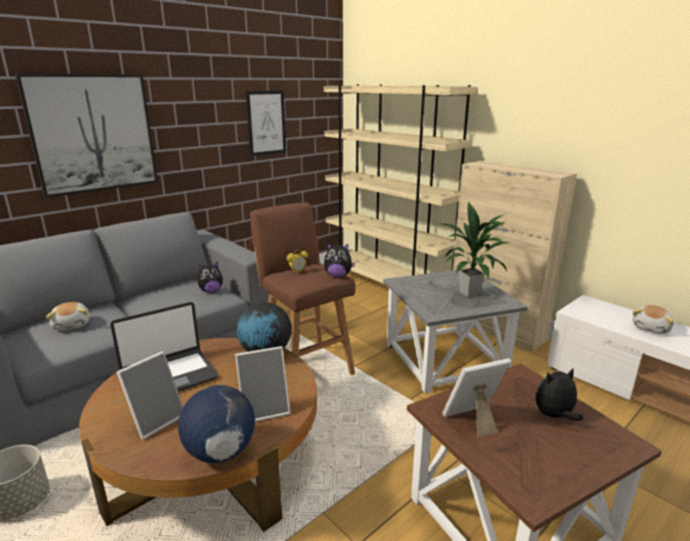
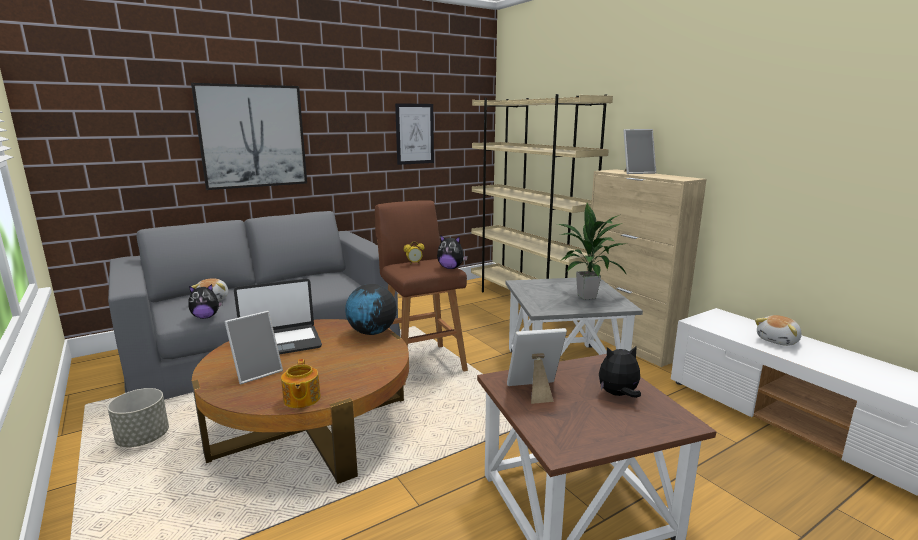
camera: 10 degrees right, 5 degrees down
globe [178,385,255,463] -> teapot [281,359,321,408]
plush toy [198,262,223,293] -> plush toy moved to [188,284,222,319]
picture frame [235,346,290,422] -> picture frame moved to [623,129,656,174]

